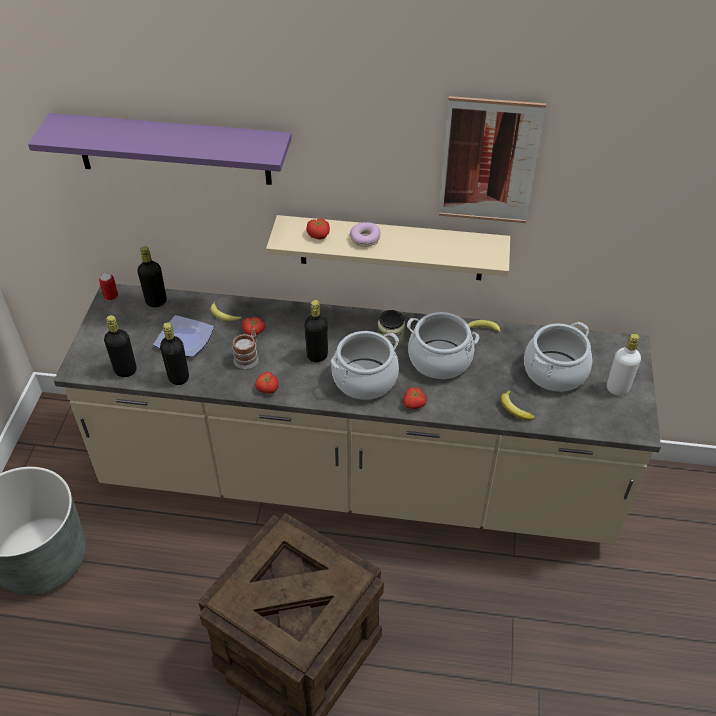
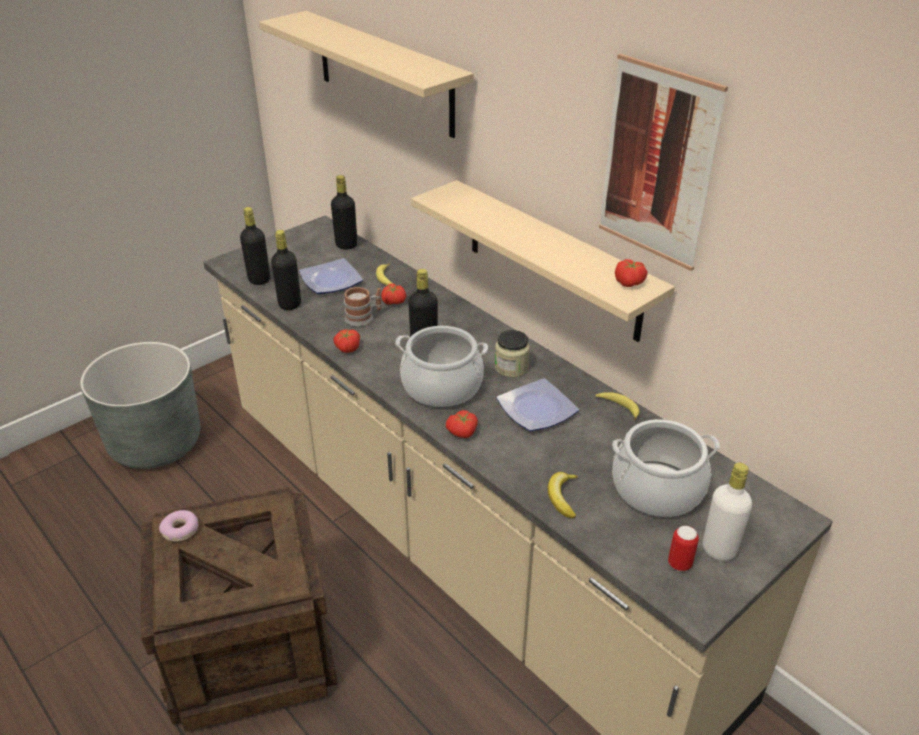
camera: 40 degrees right, 10 degrees down
purple shelf [28,113,292,185] -> beige shelf [259,11,474,138]
can [99,273,118,301] -> can moved to [668,526,699,571]
tomato [306,218,330,240] -> tomato moved to [615,259,647,287]
donut [350,222,381,247] -> donut moved to [159,510,199,542]
cooking pot [407,312,479,379] -> plate [497,378,579,431]

